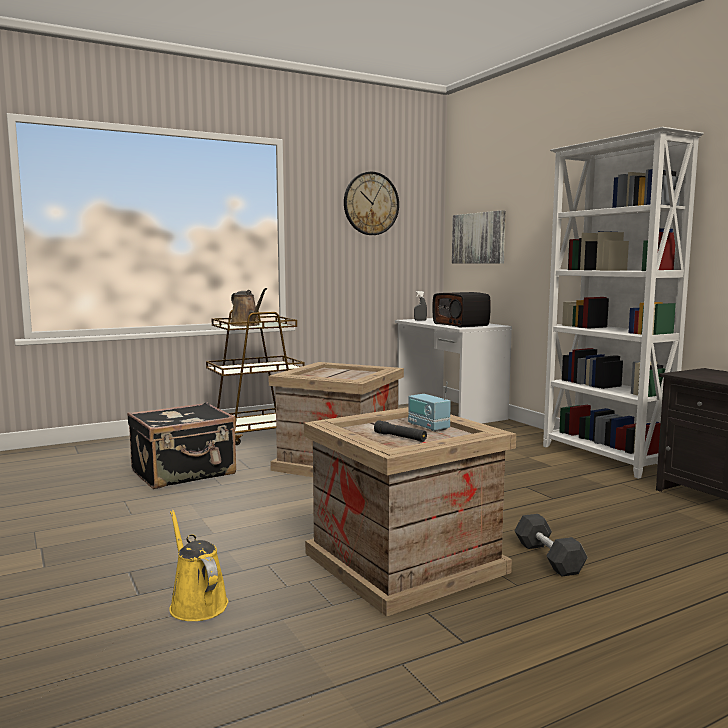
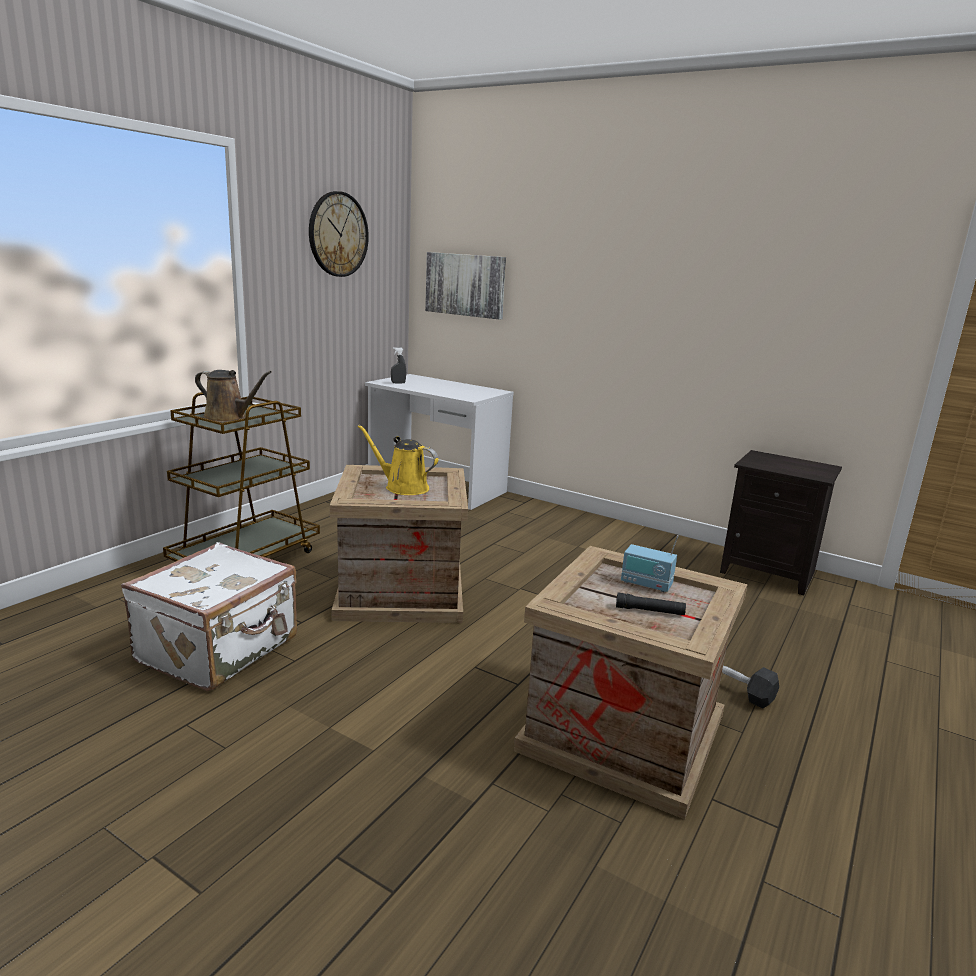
camera: 30 degrees left, 10 degrees up
black suitcase [127,402,236,489] -> white suitcase [121,542,297,691]
yellow watering can [169,510,228,621] -> yellow watering can moved to [358,425,438,495]
radio [432,292,491,327] -> none
white bookcase [543,127,704,479] -> none

